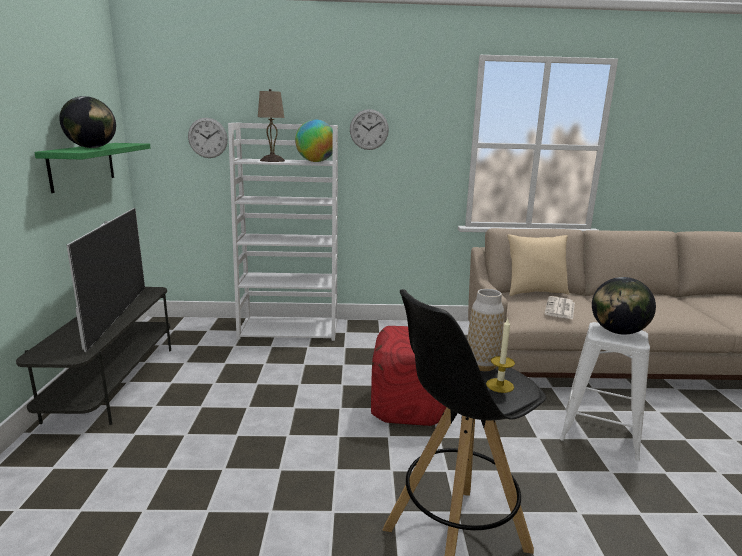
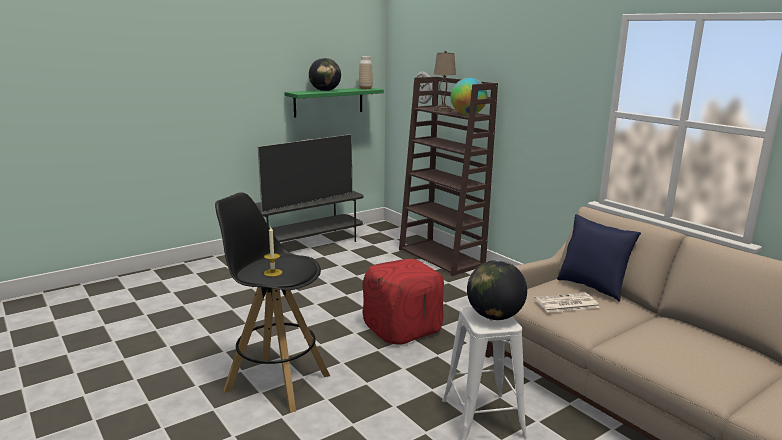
camera: 55 degrees right, 0 degrees up
white bookcase [228,123,338,341] -> brown bookcase [399,77,498,276]
wall clock [350,109,389,150] -> none
vase [467,289,504,371] -> vase moved to [359,56,373,89]
beige pillow [507,234,569,296] -> blue pillow [557,214,641,302]

